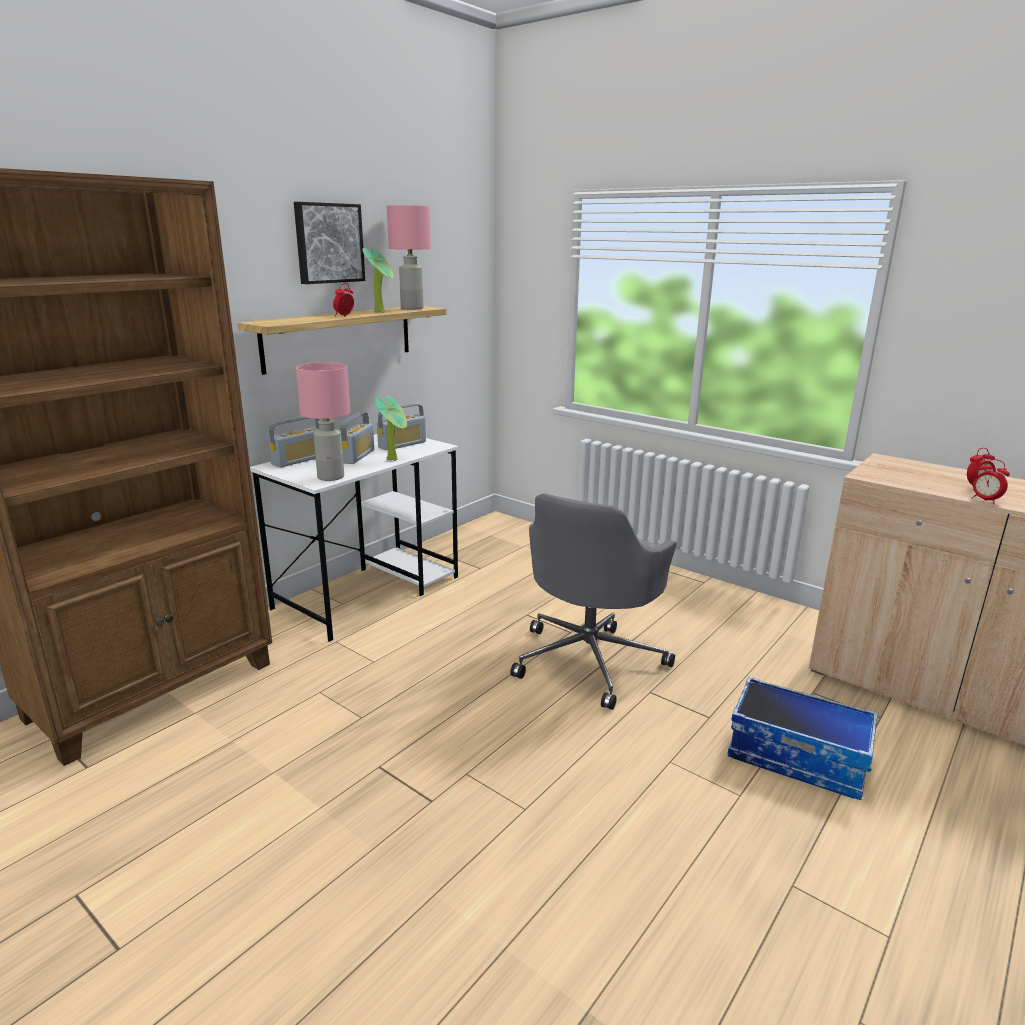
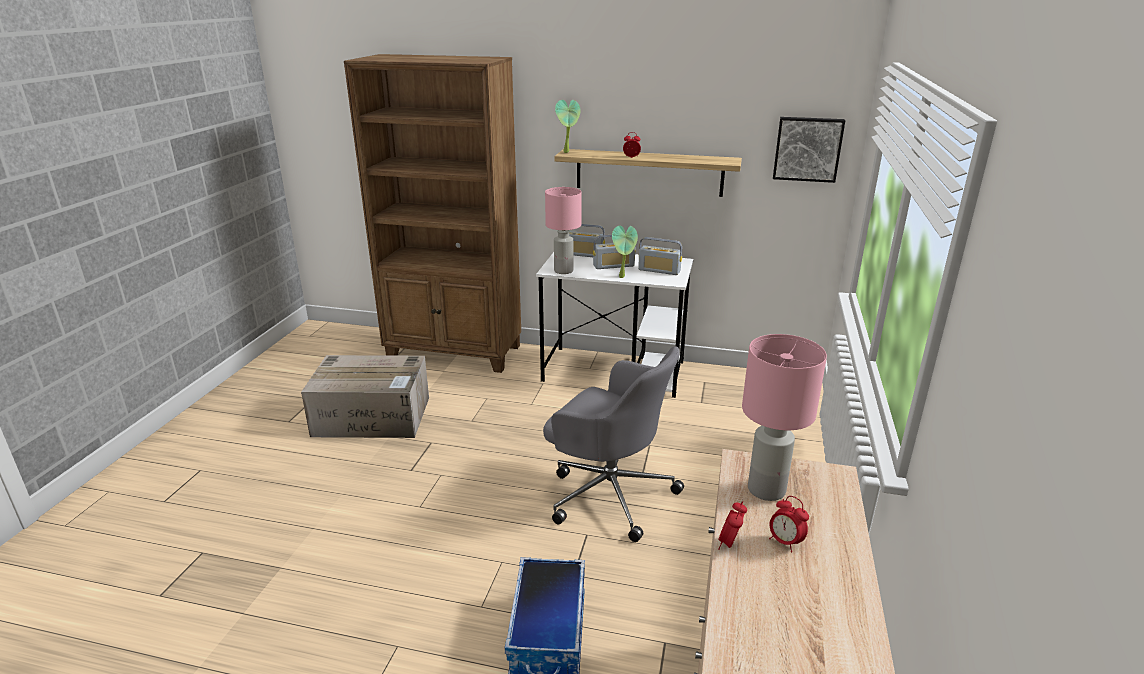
camera: 65 degrees right, 5 degrees up
picture [294,202,365,284] -> picture moved to [773,117,845,183]
potted plant [362,248,394,313] -> potted plant moved to [555,100,581,153]
pink table lamp [387,205,431,309] -> pink table lamp moved to [742,334,827,501]
grey office chair [510,493,677,710] -> grey office chair turned 150 degrees counterclockwise [543,346,684,542]
none -> cardboard box [301,355,429,438]

